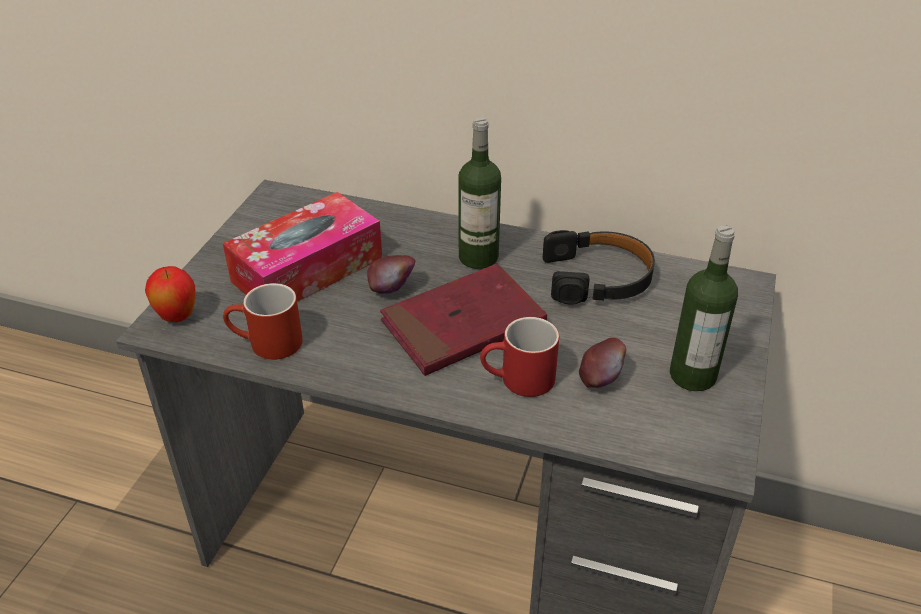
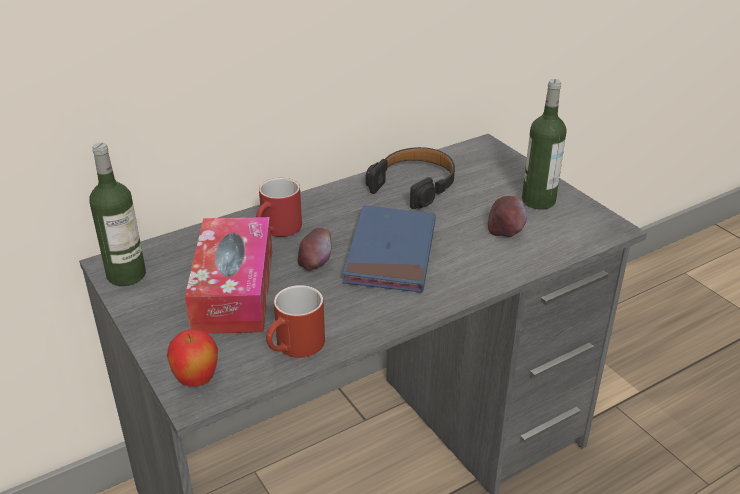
camera: 50 degrees left, 5 degrees down
red book [380,264,547,376] -> blue book [342,205,436,293]
bottle [459,117,501,269] -> bottle moved to [89,142,146,286]
red mug [480,317,559,397] -> red mug moved to [256,178,302,237]

